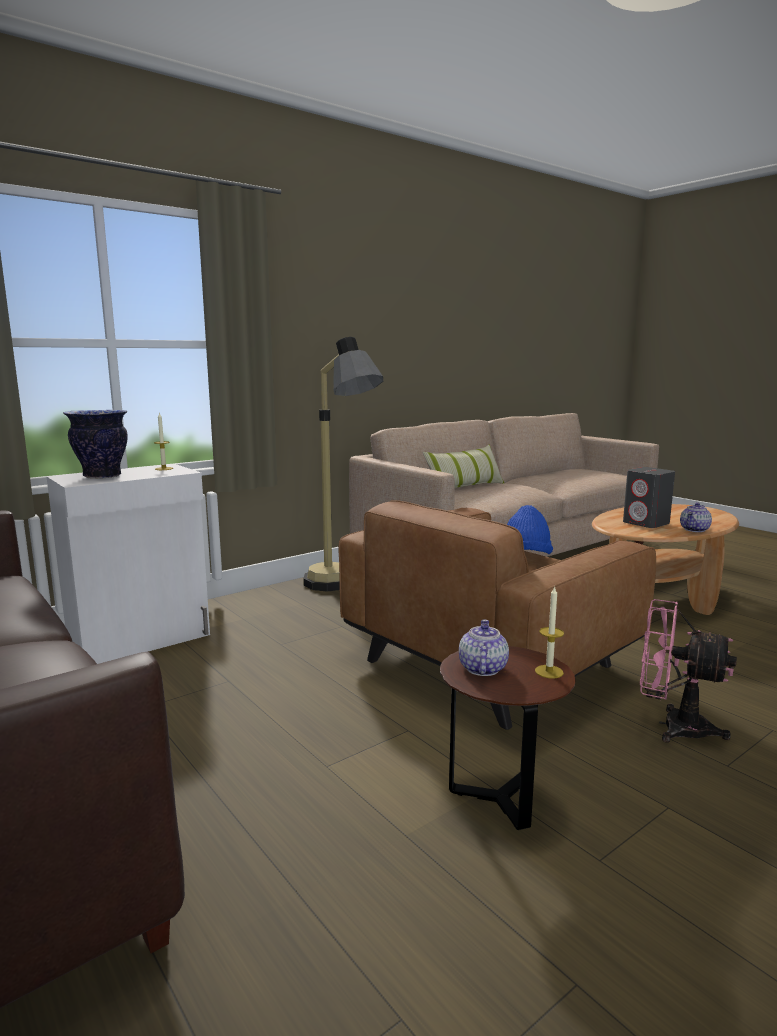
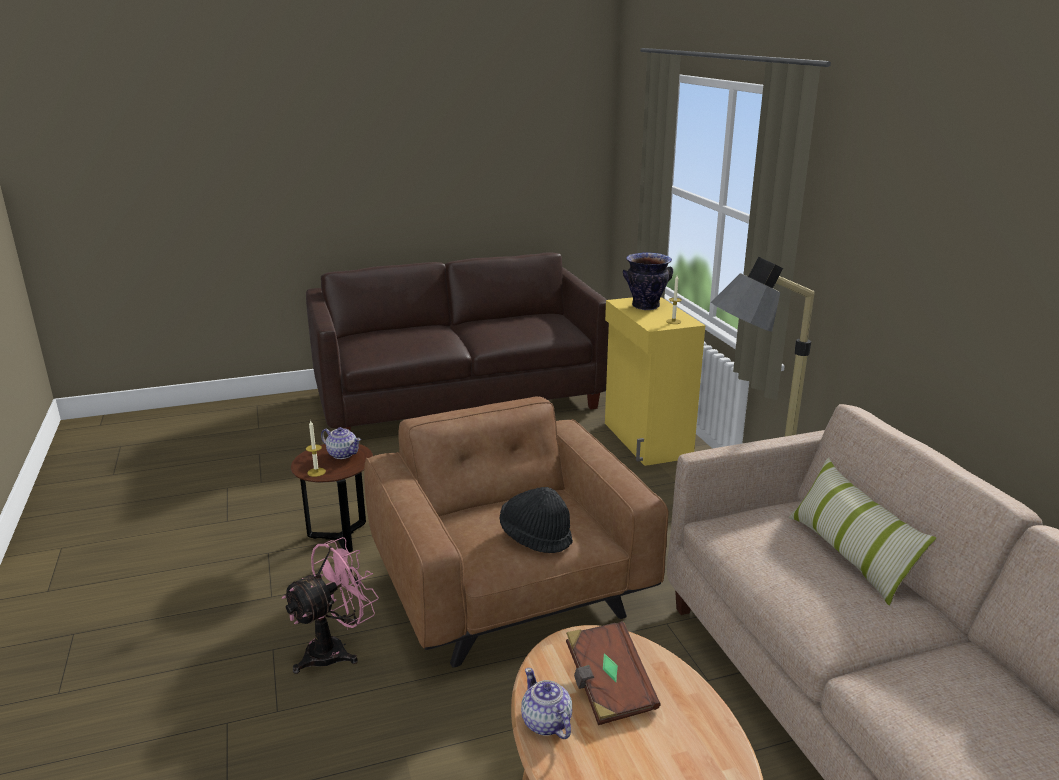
camera: 110 degrees right, 10 degrees up
white cabinet [46,464,210,664] -> yellow cabinet [605,297,705,466]
blue hat [507,505,553,554] -> black hat [499,487,573,553]
grey speaker [623,467,675,528] -> brown book [566,621,661,725]

